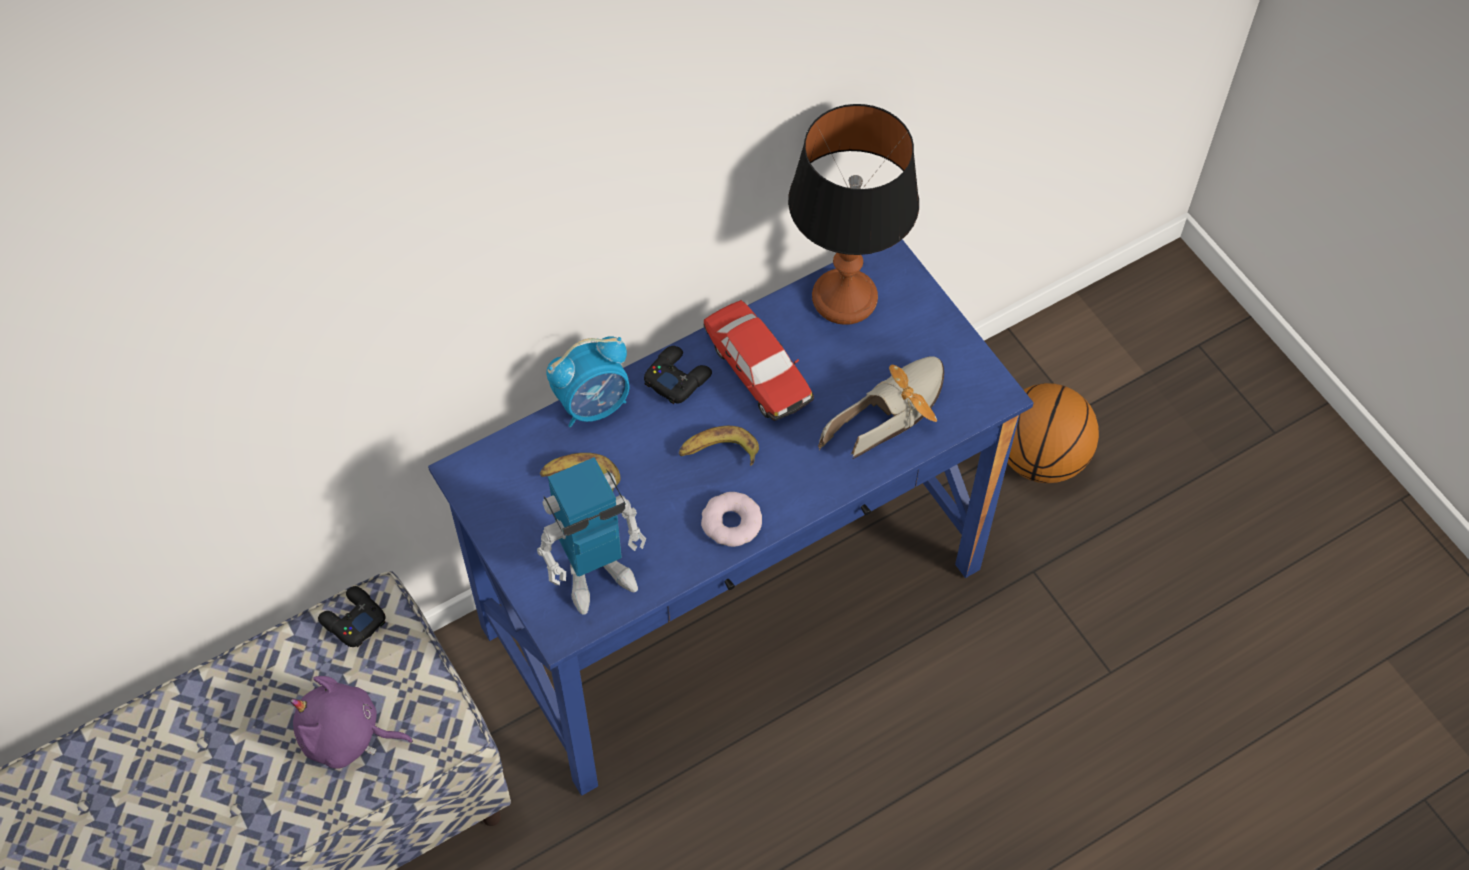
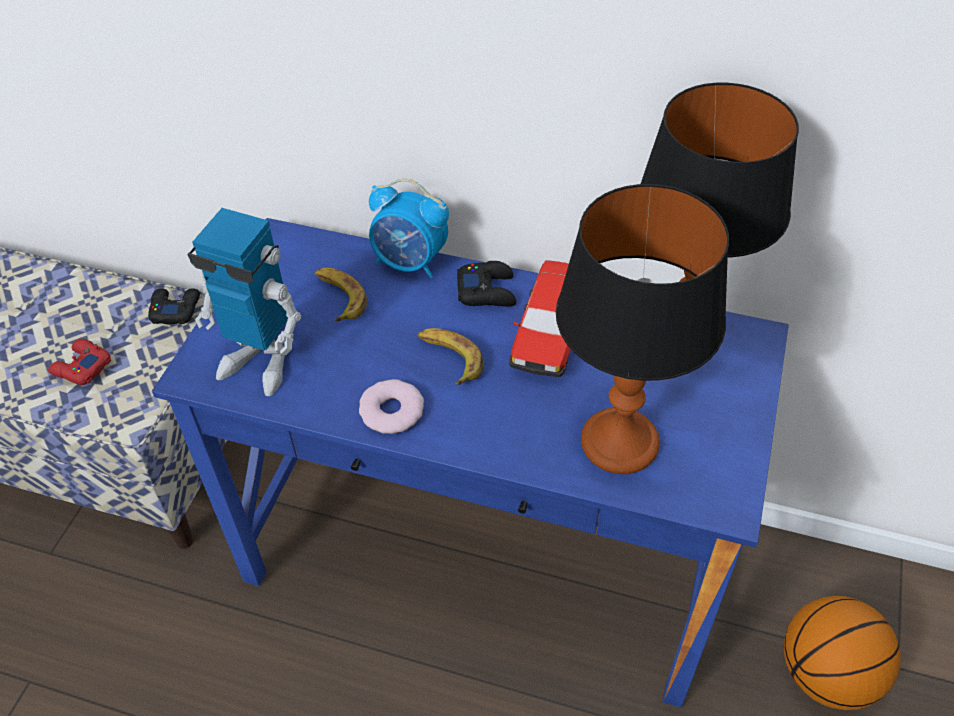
camera: 50 degrees right, 10 degrees down
purple plush toy [290,676,413,769] -> red game controller [48,339,111,385]
shoe [818,356,944,459] -> table lamp [556,184,729,474]

